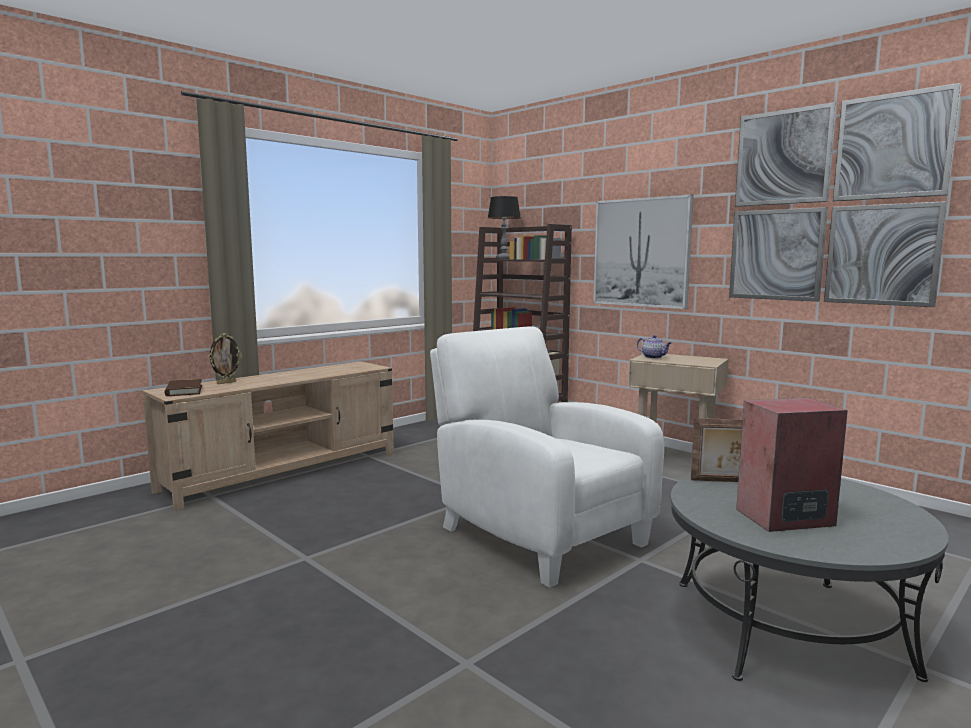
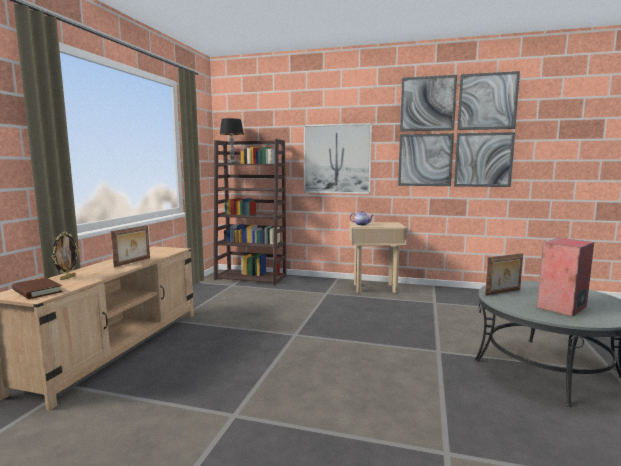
camera: 30 degrees left, 0 degrees up
white armchair [430,326,664,588] -> none
none -> picture frame [111,225,150,267]

